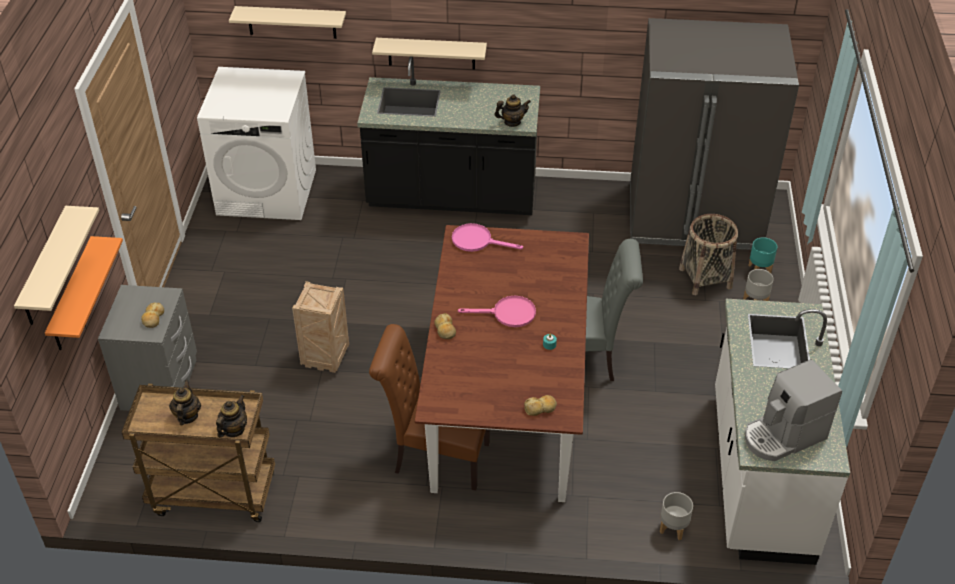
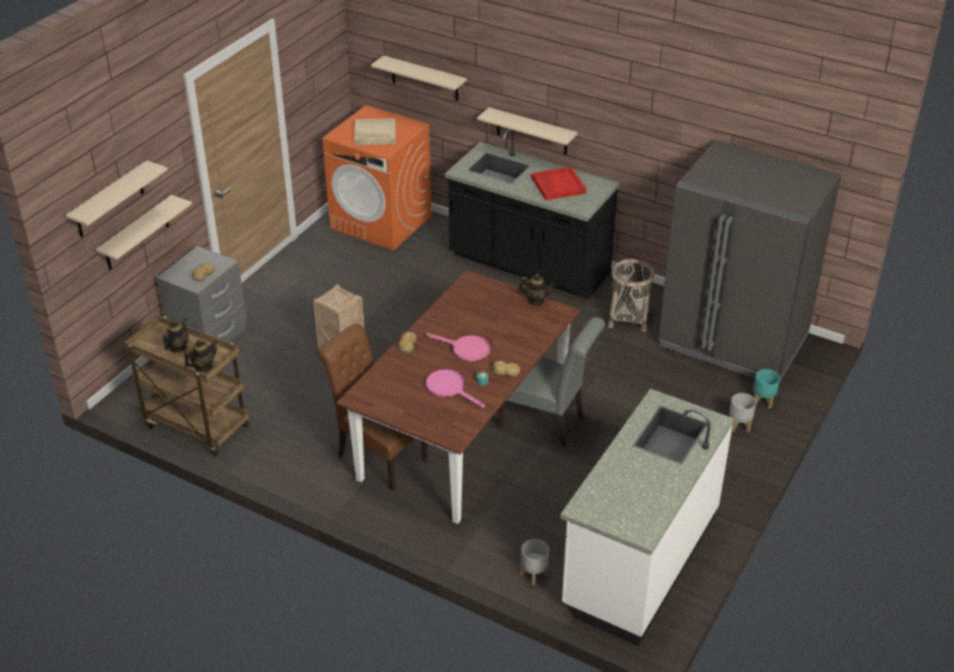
camera: 25 degrees right, 5 degrees down
orange shelf [45,236,123,350] -> beige shelf [95,195,192,270]
white washing machine [197,67,316,220] -> orange washing machine [322,105,431,251]
pink frying pan [452,223,523,252] -> pink frying pan moved to [426,369,485,408]
teapot [494,94,531,127] -> teapot moved to [518,274,554,305]
bread [524,395,557,416] -> bread moved to [493,361,520,377]
basket [679,214,738,295] -> basket moved to [608,259,655,332]
coffee machine [745,359,842,461] -> none
none -> beige tray [354,118,396,145]
none -> red tray [532,167,586,200]

